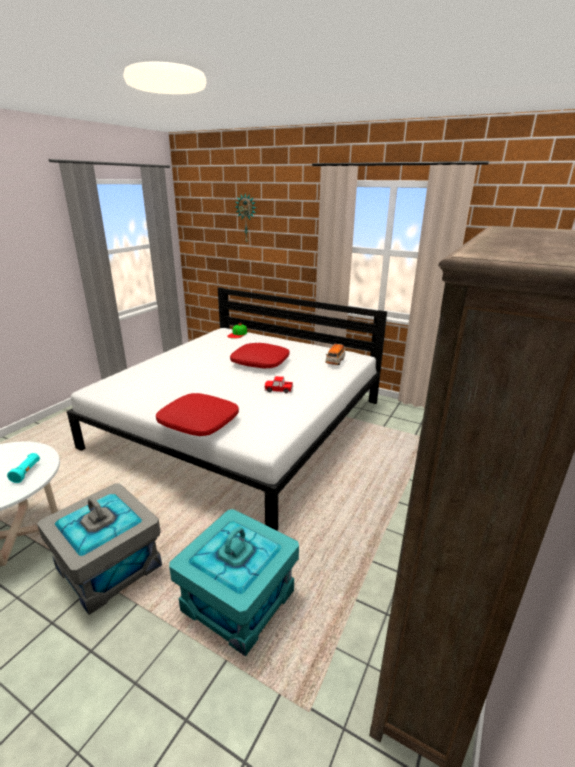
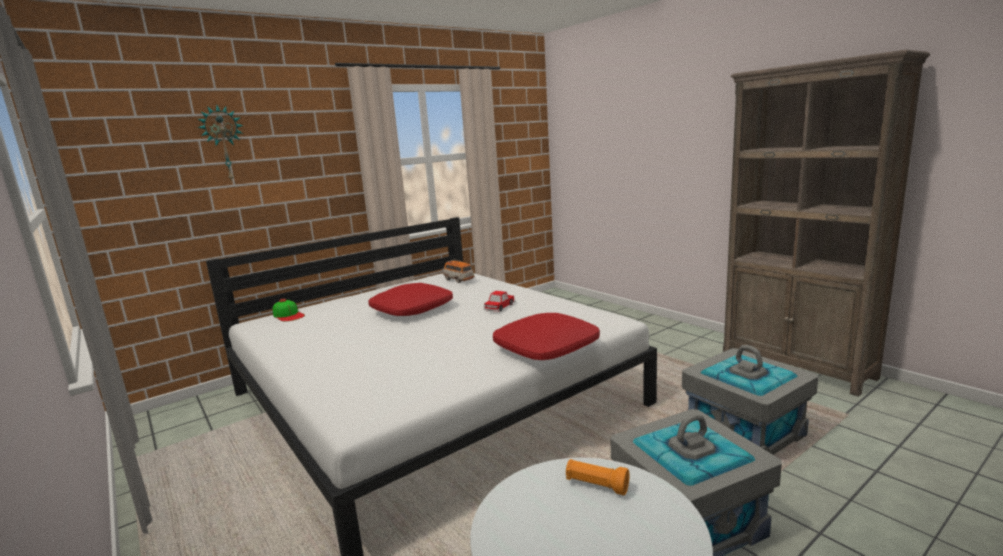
camera: 65 degrees left, 10 degrees down
turquoise flashlight [7,453,40,483] -> orange flashlight [566,459,629,495]
turquoise storage box [169,509,299,657] -> grey storage box [682,345,818,455]

